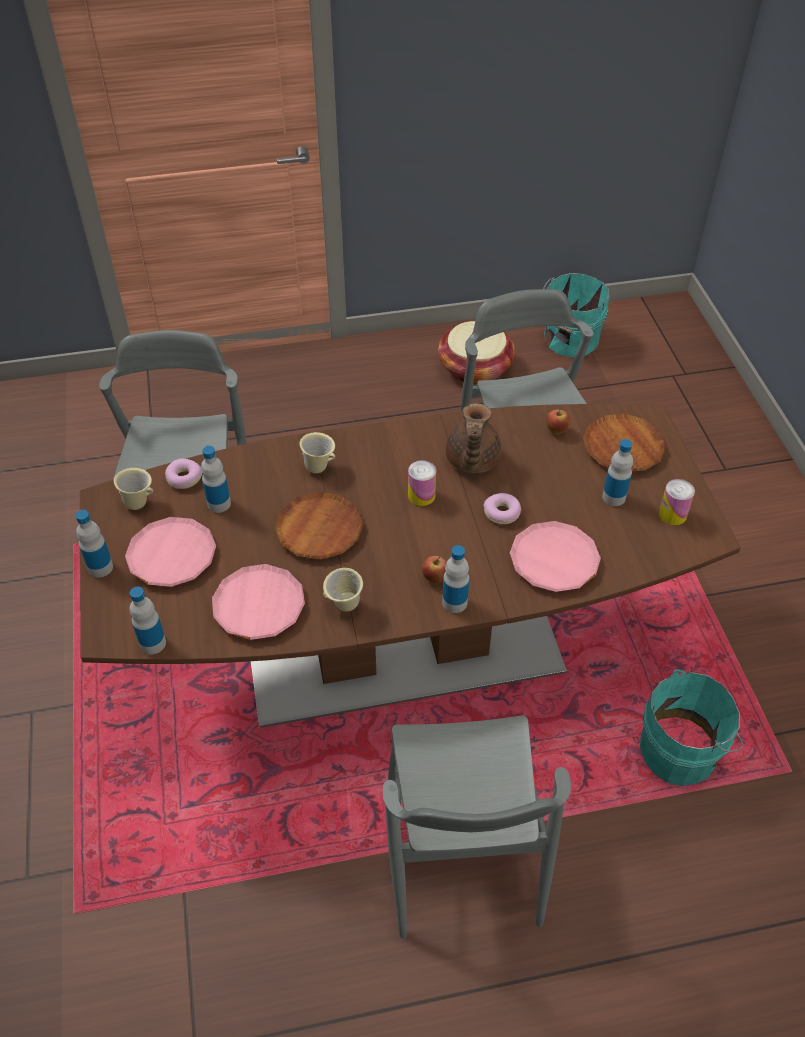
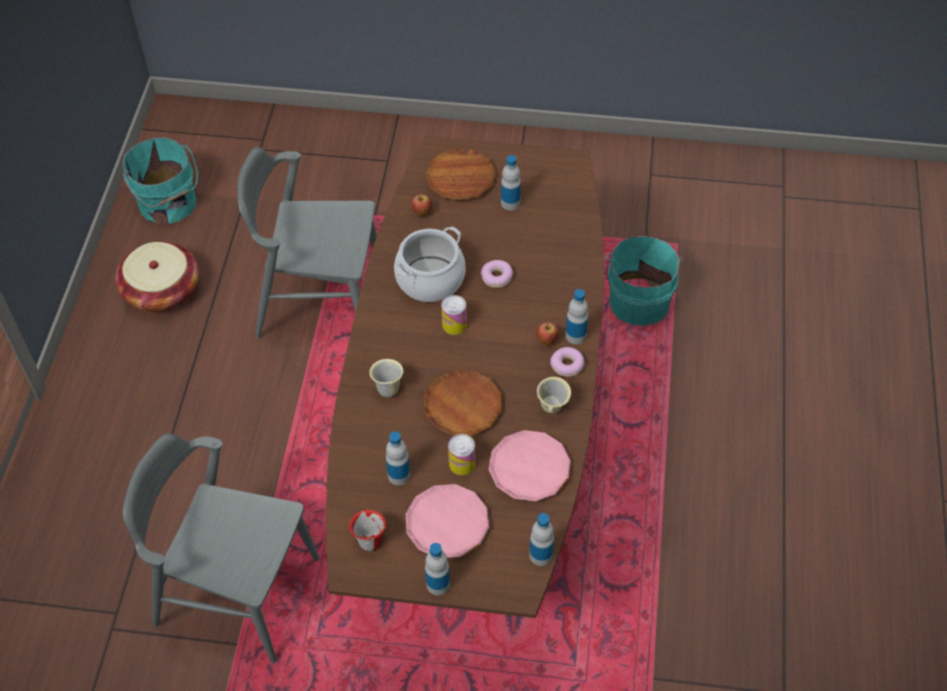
camera: 70 degrees left, 5 degrees up
beige mug [114,468,153,510] -> red mug [349,510,386,551]
donut [165,459,202,489] -> donut moved to [550,347,585,377]
grey chair [383,715,571,938] -> none
brown teapot [446,403,501,473] -> cooking pot [394,227,466,302]
pink plate [510,521,601,592] -> none
can [659,479,695,525] -> can moved to [448,434,475,475]

